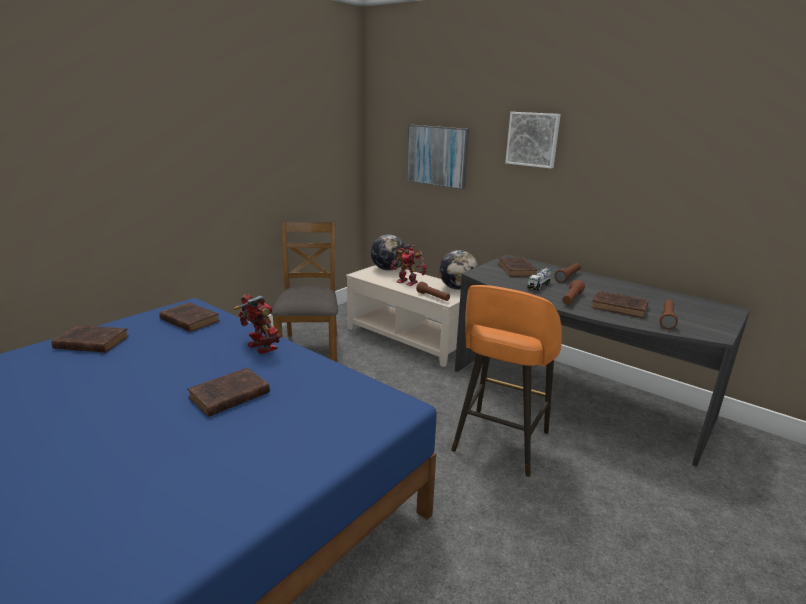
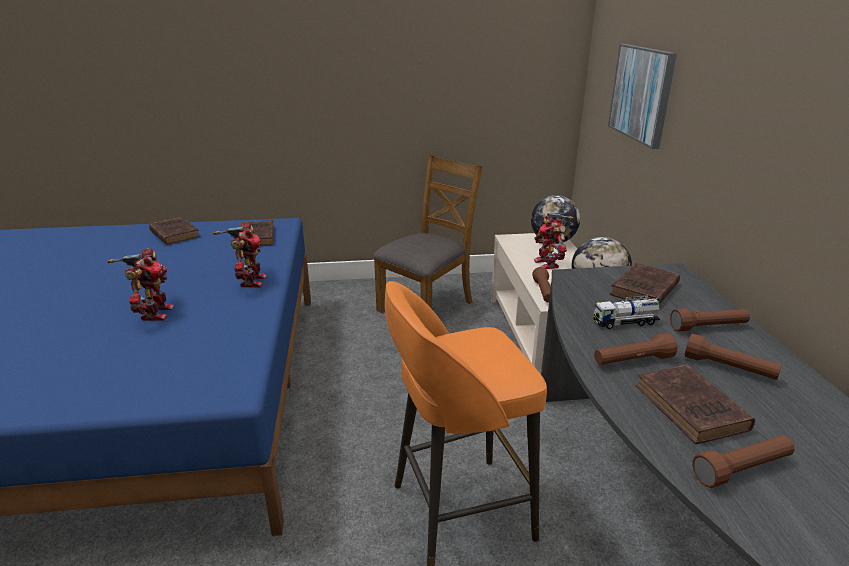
camera: 45 degrees right, 5 degrees up
brown book [187,368,270,417] -> toy robot [107,248,175,321]
picture [505,112,561,168] -> none
none -> brown flashlight [685,333,782,380]

